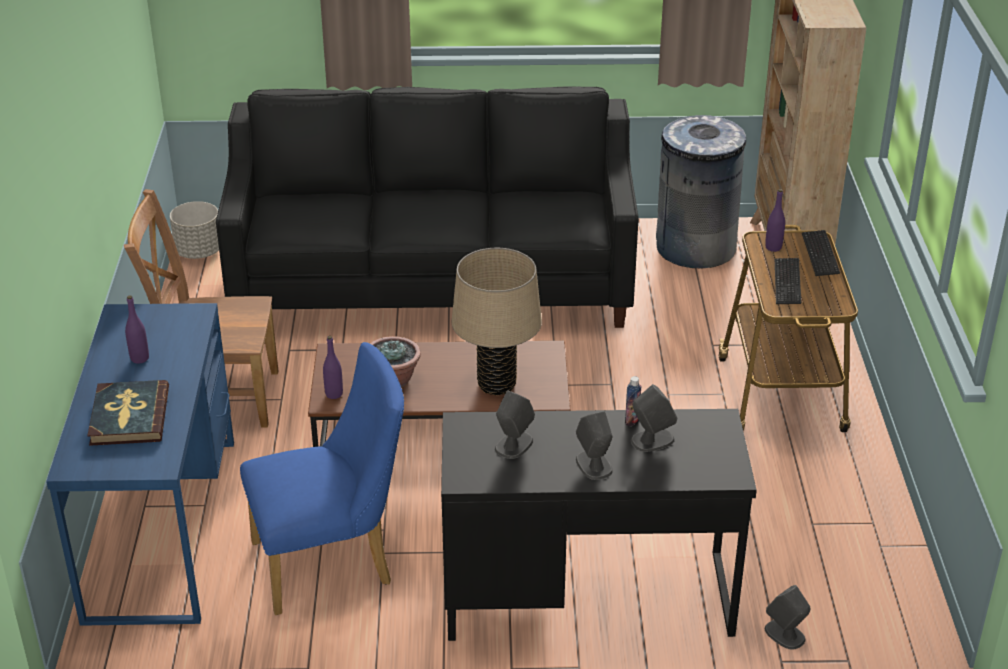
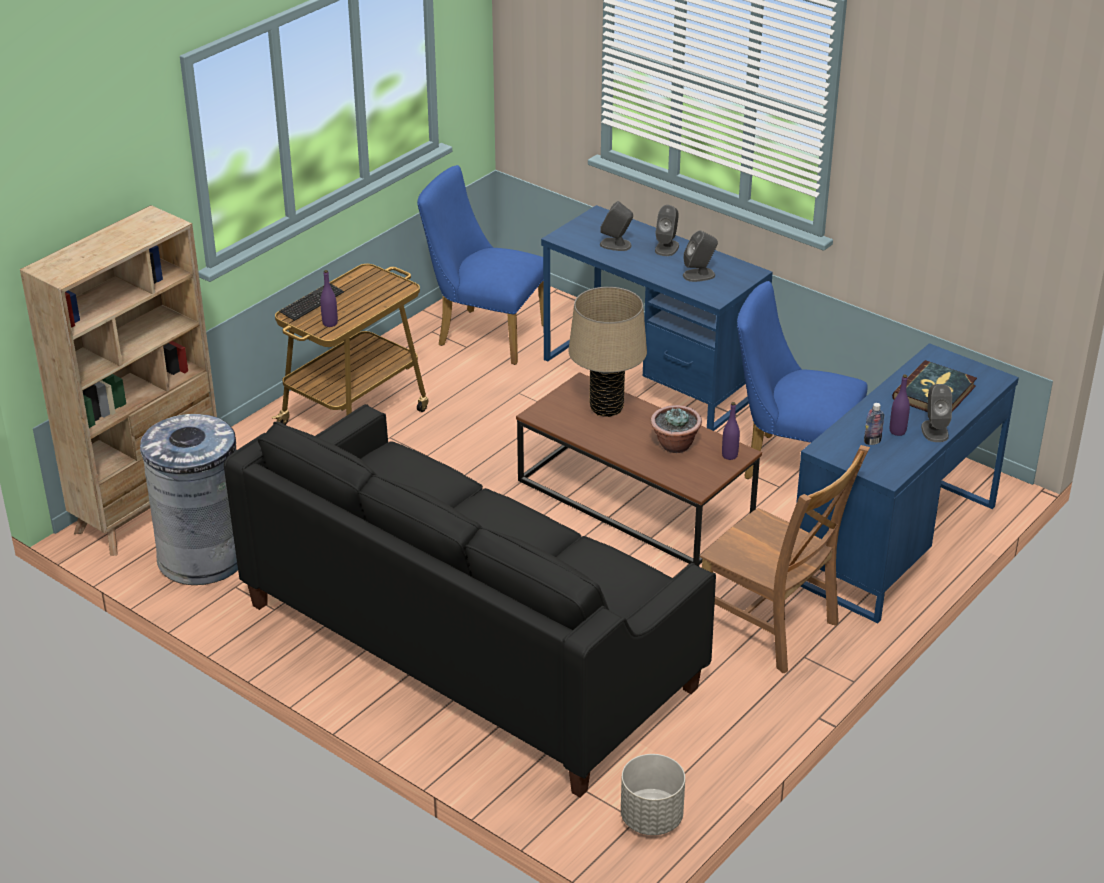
camera: 140 degrees left, 0 degrees up
black desk [441,409,757,641] -> blue desk [541,205,773,431]
bottle [625,376,642,426] -> bottle moved to [864,403,884,445]
grey speaker [765,585,810,650] -> grey speaker moved to [921,384,952,442]
keyboard [775,258,801,304] -> none
none -> blue chair [417,165,544,365]

